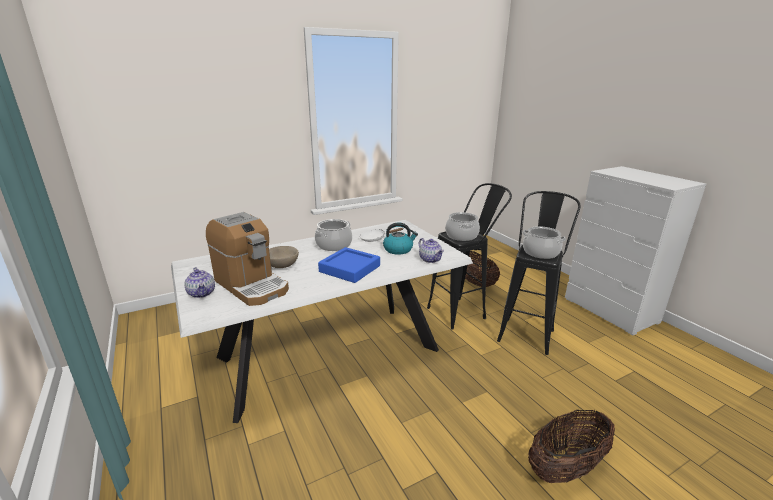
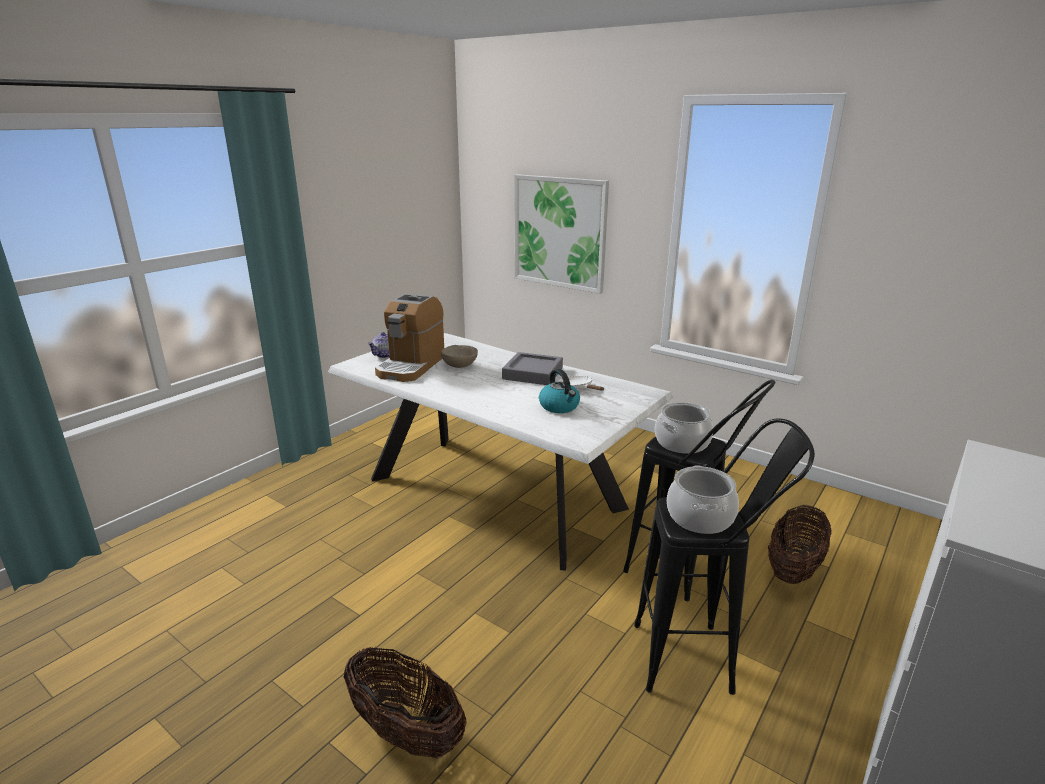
camera: 65 degrees right, 0 degrees up
cooking pot [315,219,352,251] -> grey tray [502,352,563,385]
blue tray [318,247,380,283] -> none
teapot [419,238,444,263] -> none
none -> picture [514,174,609,294]

